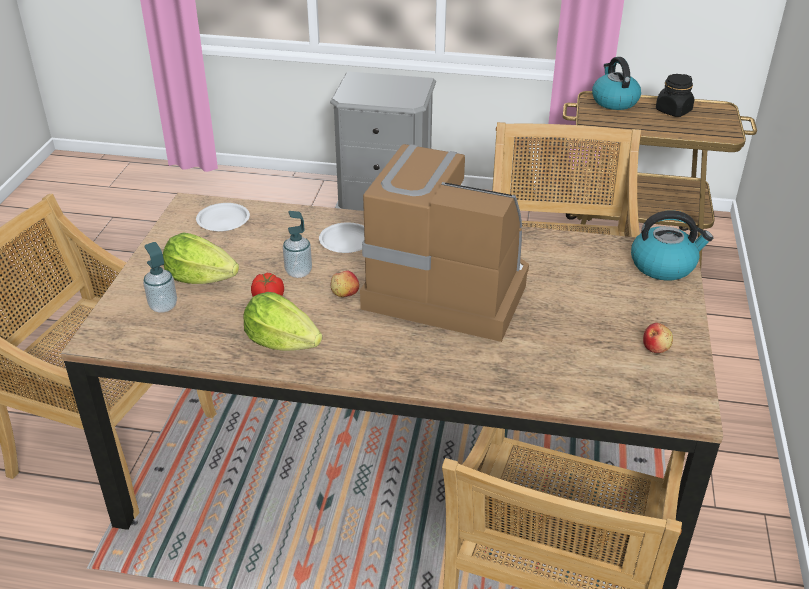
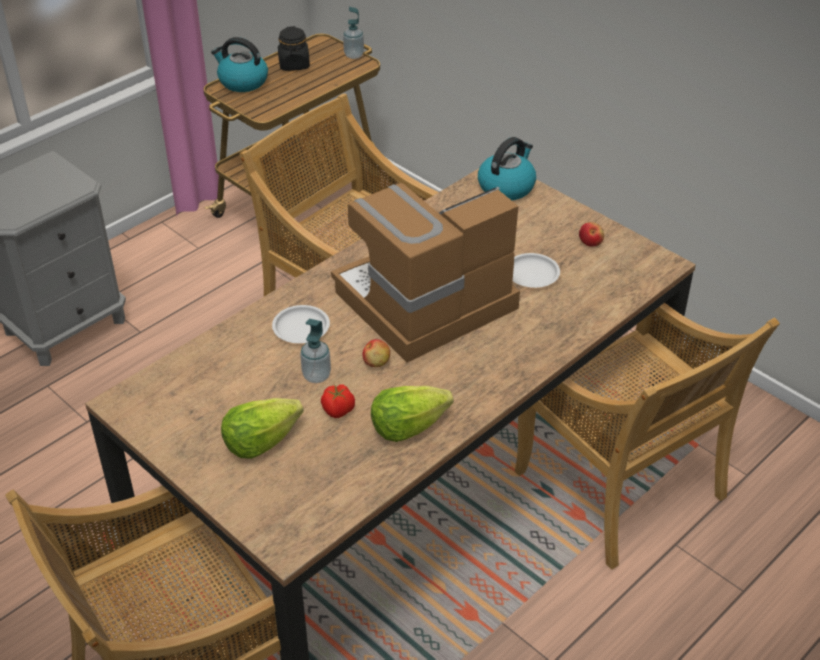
camera: 55 degrees left, 5 degrees up
soap dispenser [143,242,177,313] -> soap dispenser moved to [343,7,364,59]
white plate [196,203,250,232] -> white plate moved to [513,253,560,288]

